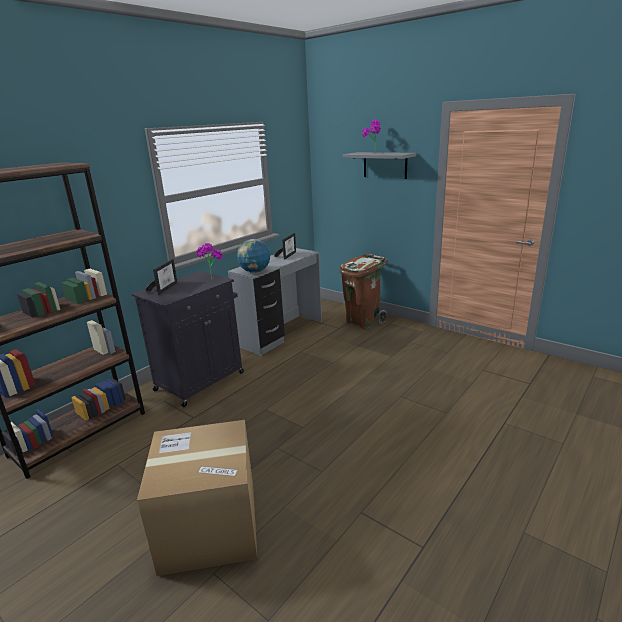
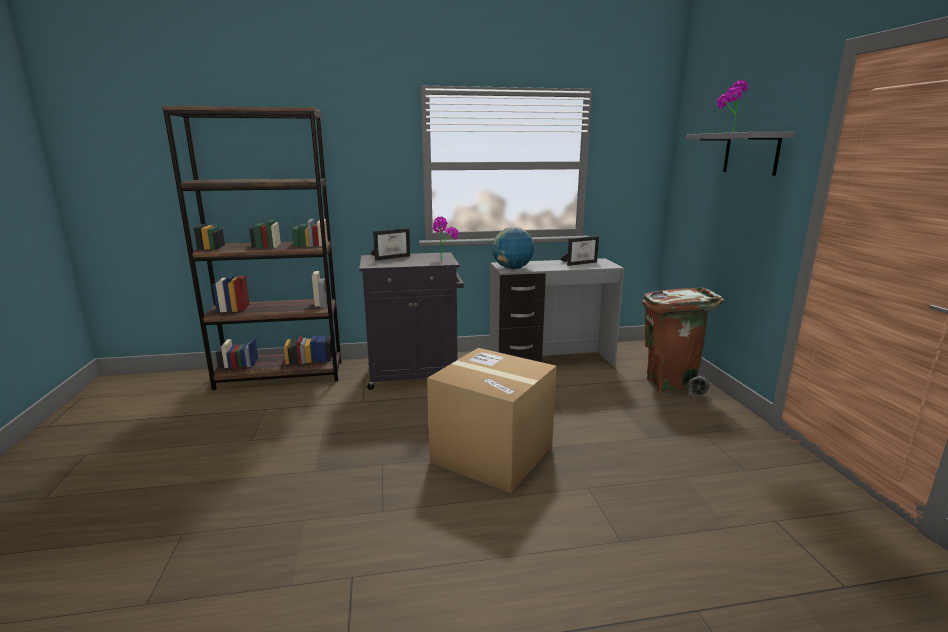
camera: 40 degrees right, 5 degrees down
cardboard box [137,420,257,576] -> cardboard box moved to [427,348,557,493]

